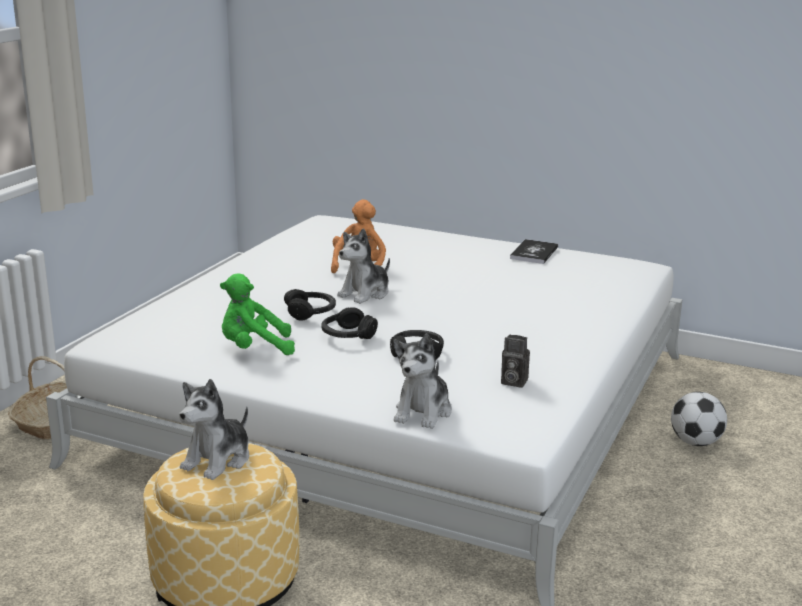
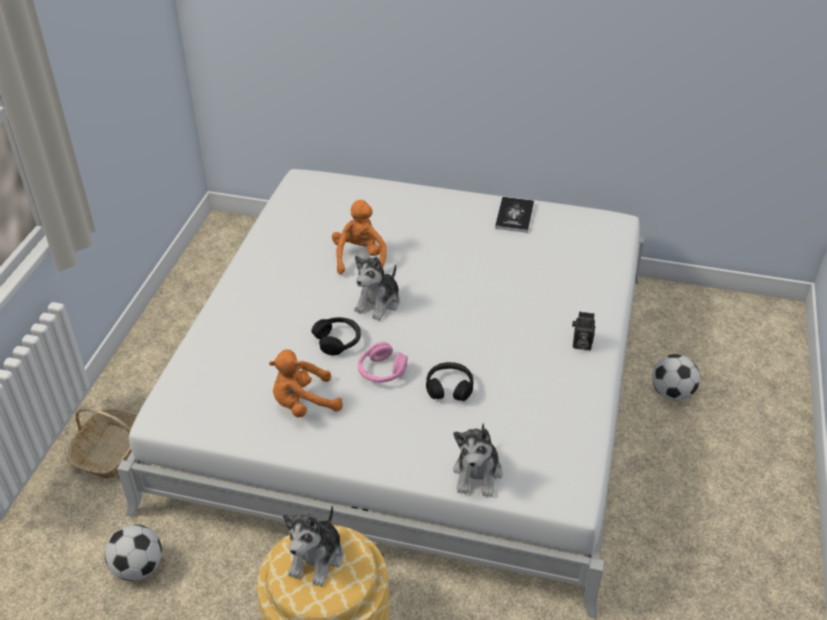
camera: 10 degrees left, 20 degrees up
green plush toy [220,273,295,355] -> orange plush toy [269,350,343,417]
black headphones [321,307,378,339] -> pink headphones [358,342,408,383]
camera [501,334,530,388] -> camera moved to [572,312,596,350]
none -> football [105,524,162,581]

